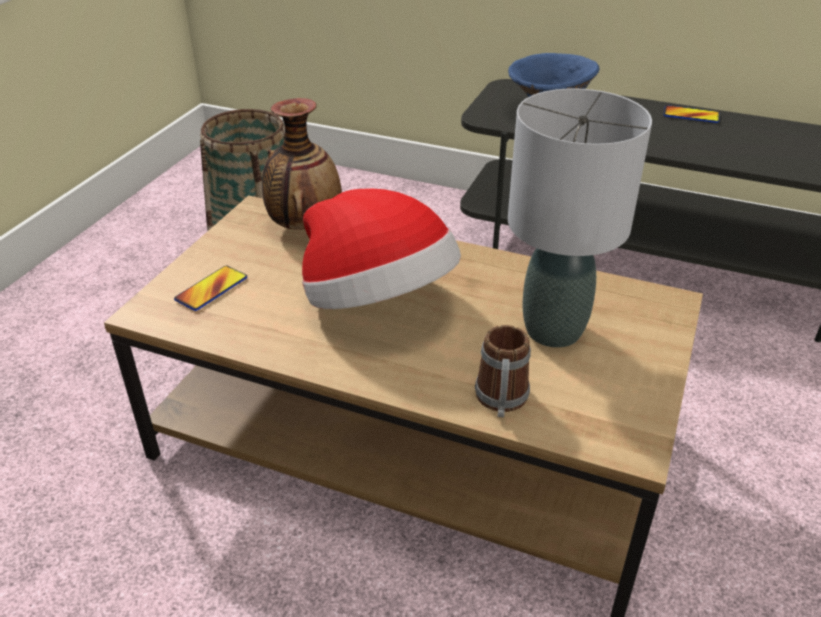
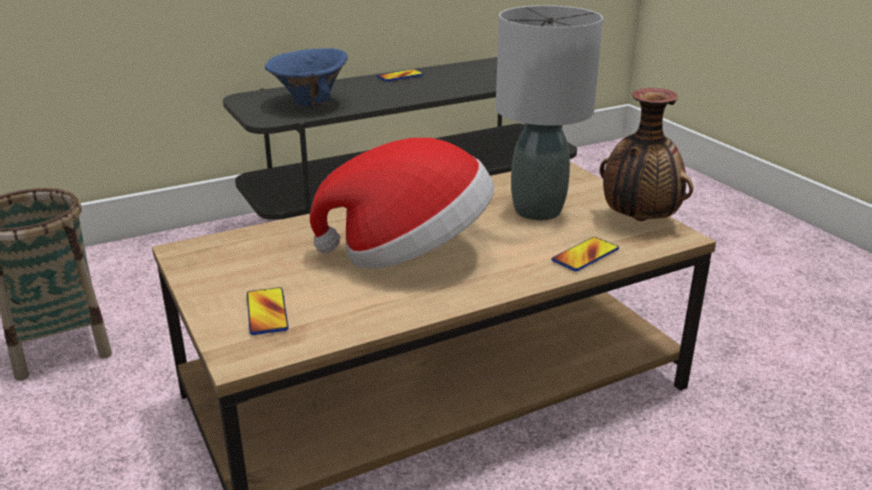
camera: 50 degrees left, 10 degrees down
vase [262,98,342,230] -> vase moved to [600,88,693,221]
mug [475,325,531,417] -> phone [552,237,619,271]

